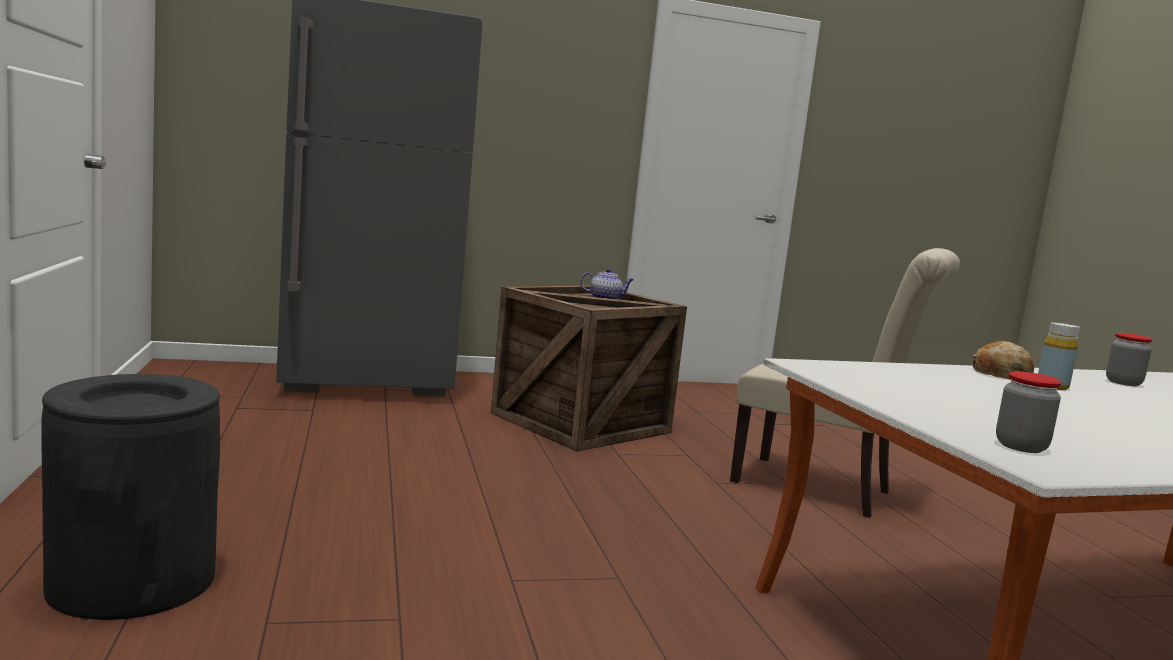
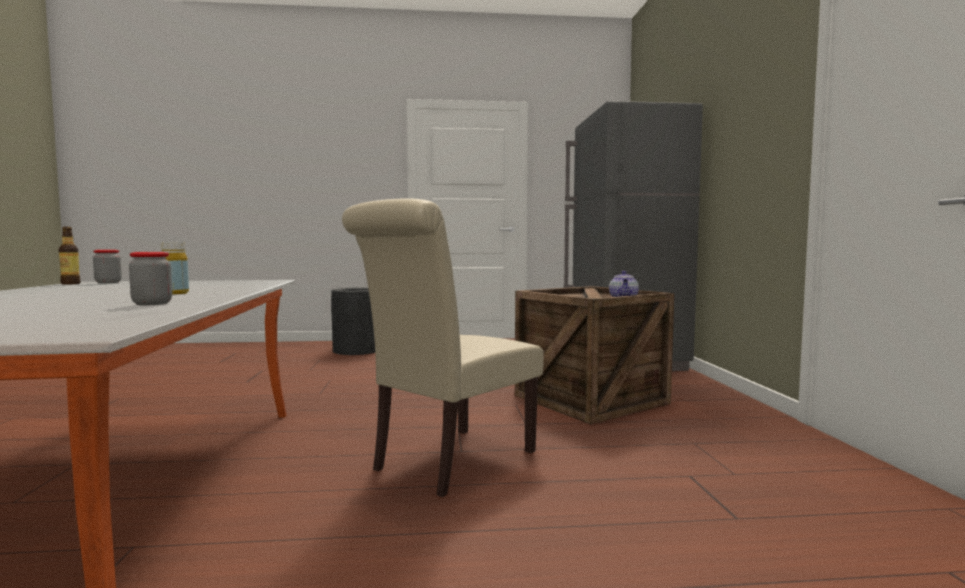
camera: 100 degrees right, 5 degrees down
bread [972,341,1034,380] -> none
none -> bottle [59,227,81,285]

